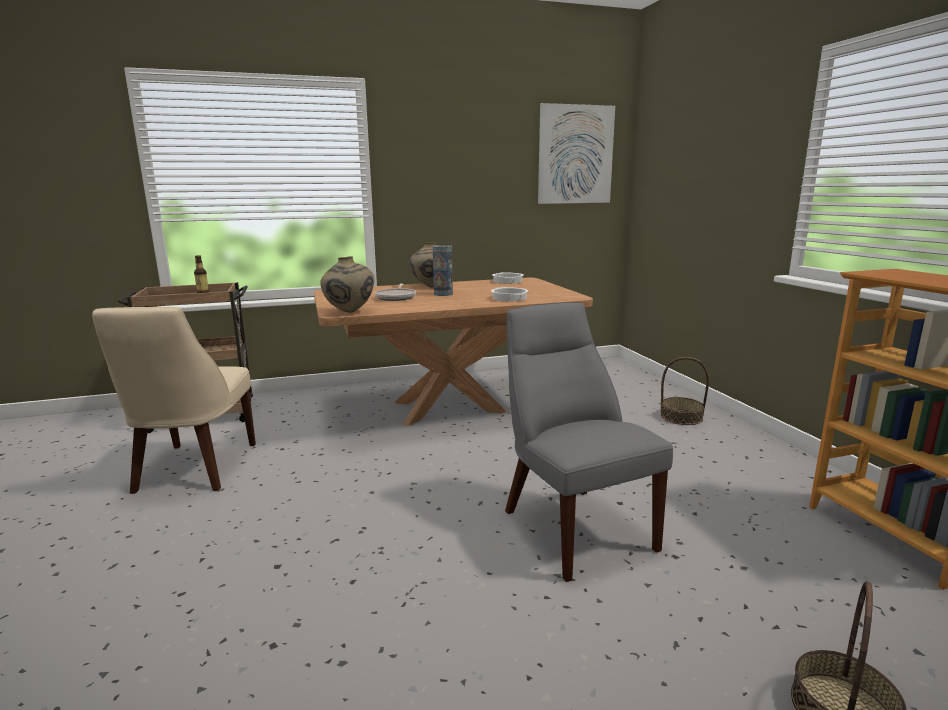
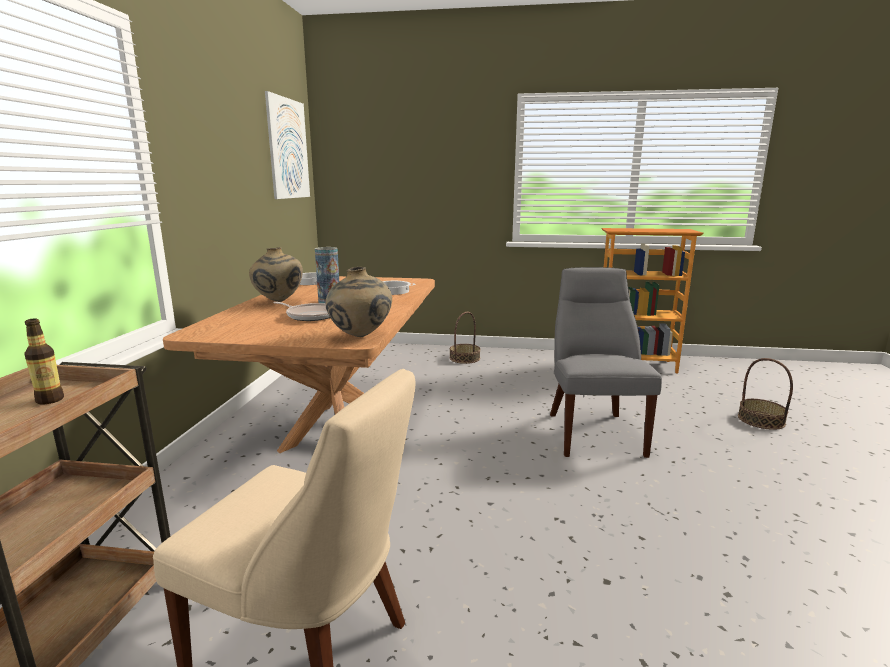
camera: 65 degrees left, 0 degrees up
grey chair [505,302,673,582] -> grey chair turned 90 degrees clockwise [550,267,662,458]

